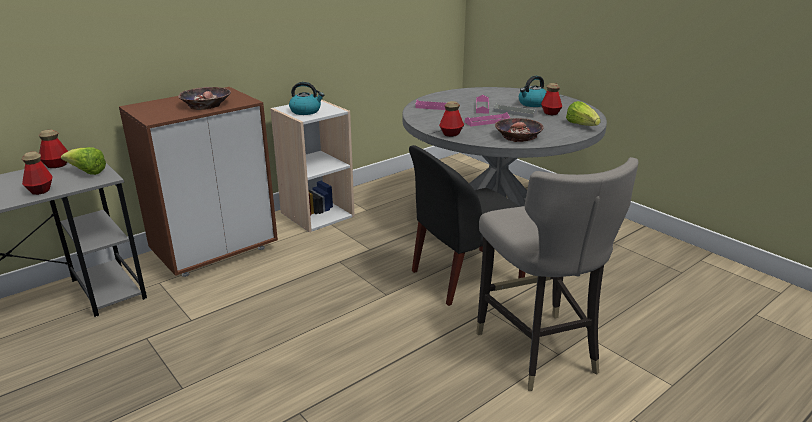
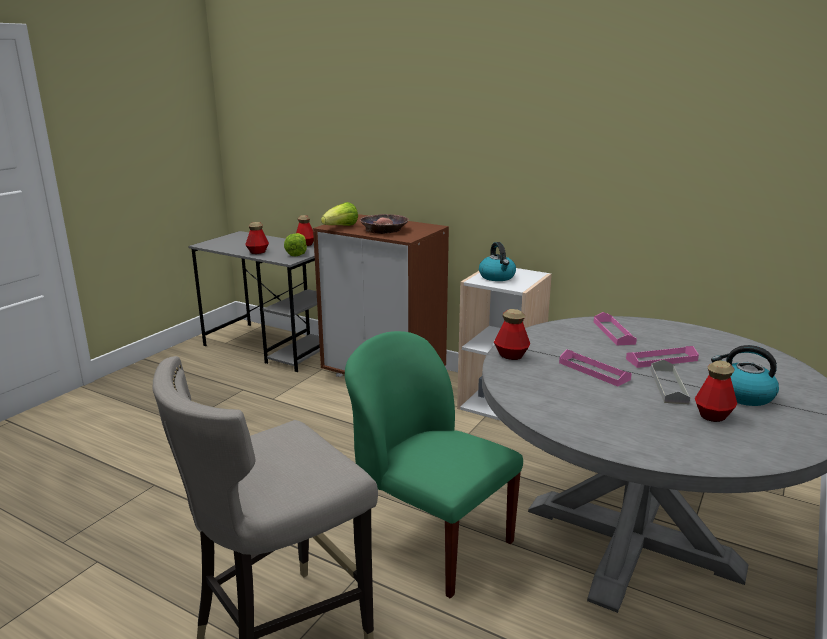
camera: 70 degrees right, 5 degrees down
black chair [409,145,525,306] -> green chair [345,331,523,599]
bowl [495,118,544,142] -> none
lettuce [566,101,601,126] -> lettuce moved to [321,202,358,226]

